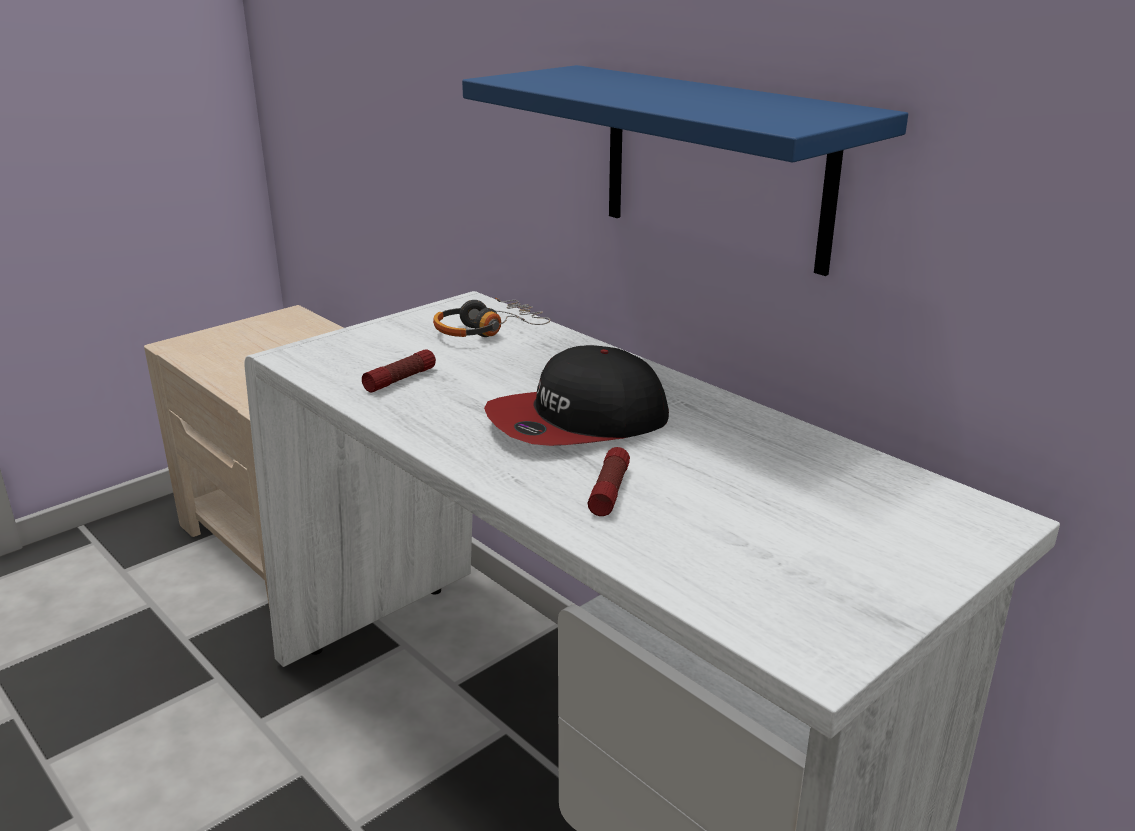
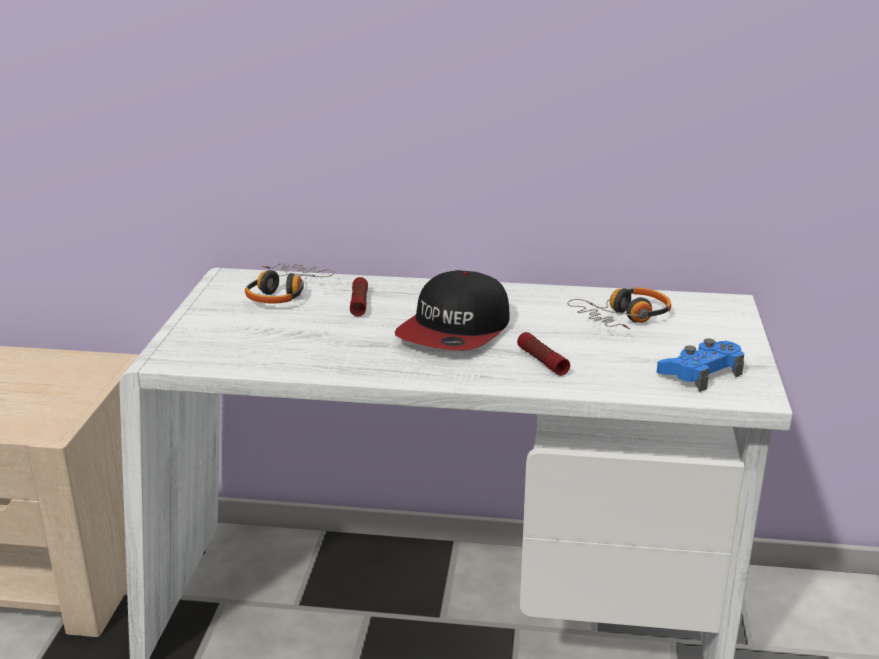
camera: 40 degrees left, 0 degrees up
flashlight [362,349,436,392] -> flashlight moved to [350,277,368,316]
blue shelf [462,65,908,276] -> none
none -> headphones [567,287,671,329]
none -> blue game controller [657,338,744,392]

